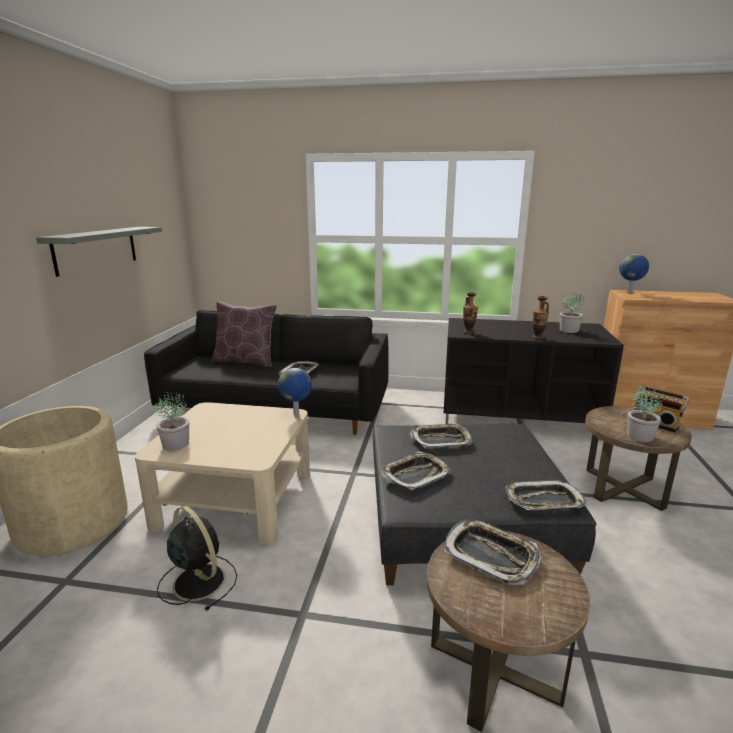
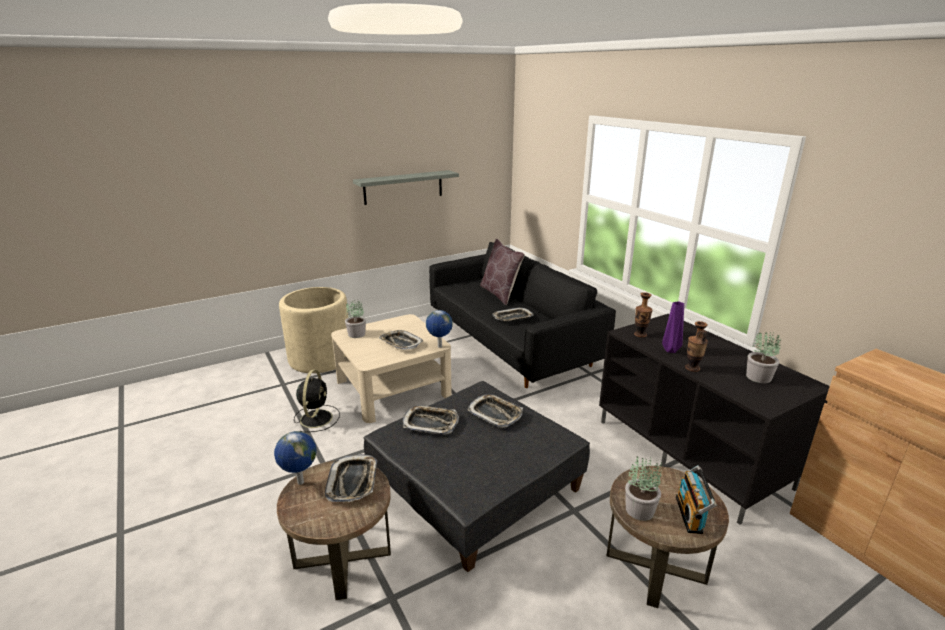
camera: 50 degrees right, 5 degrees up
tray [505,480,587,510] -> tray moved to [379,330,423,350]
globe [619,254,649,293] -> globe moved to [274,431,317,485]
none -> purple vase [662,301,684,353]

